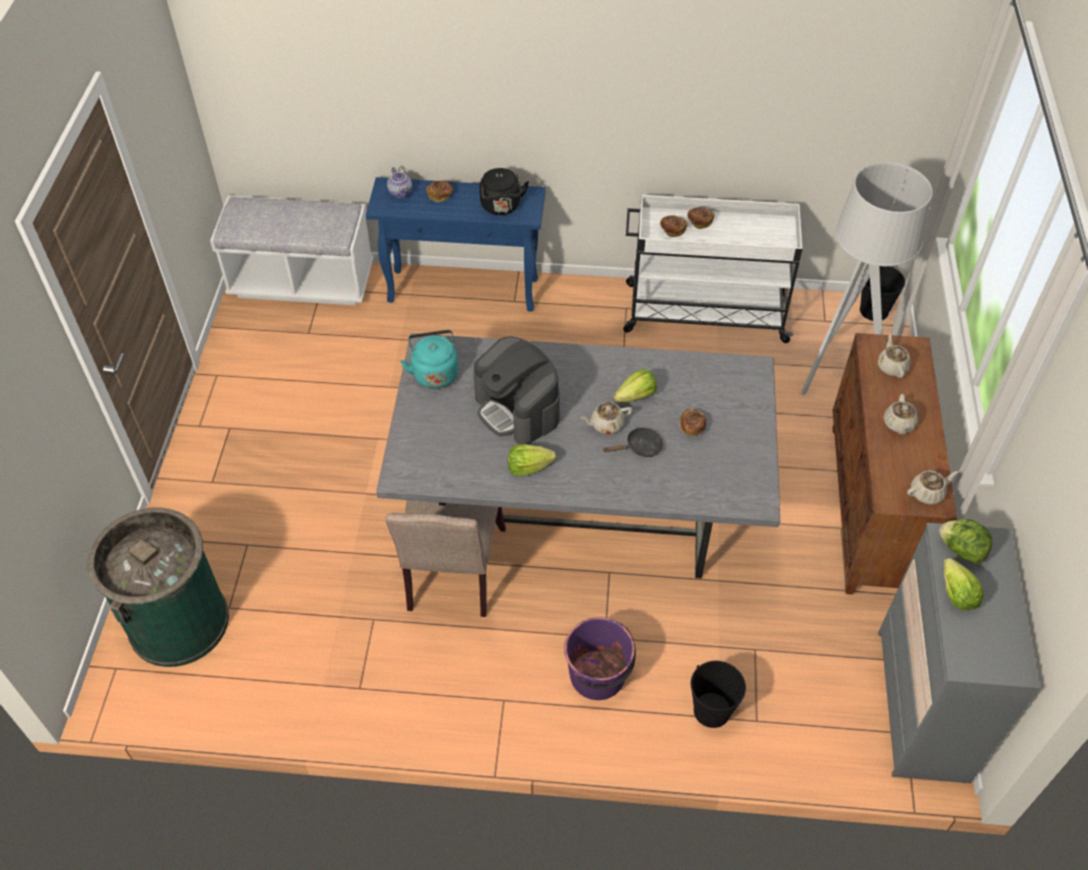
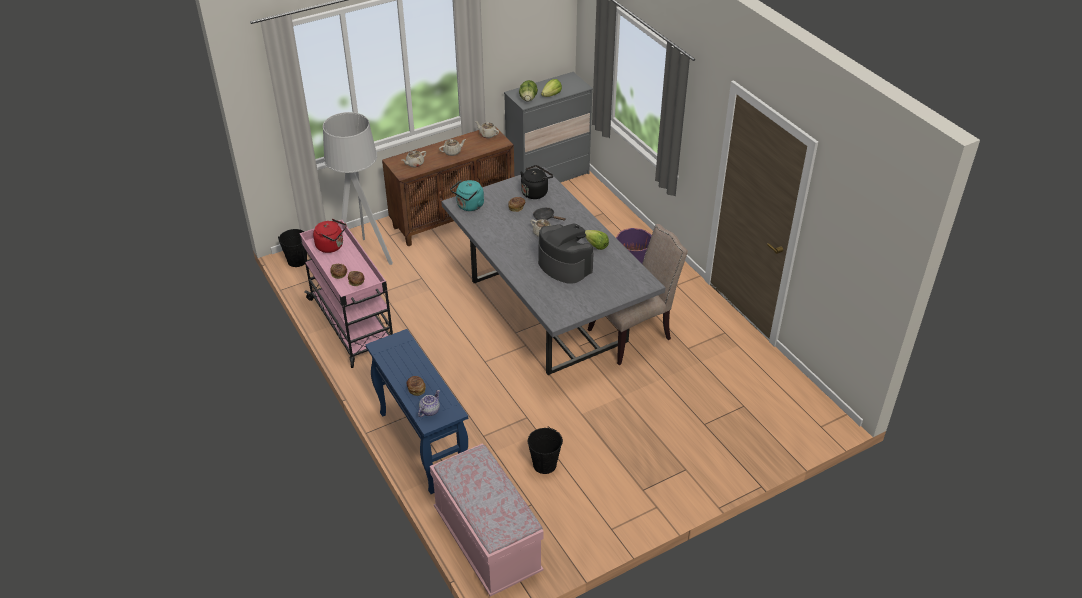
camera: 125 degrees left, 10 degrees down
green trash can [88,507,229,667] -> none
white bench [210,196,374,305] -> pink bench [430,443,544,596]
turquoise kettle [400,330,459,389] -> turquoise kettle moved to [450,180,484,211]
coffee machine [473,336,560,445] -> coffee machine turned 60 degrees counterclockwise [538,223,594,283]
black kettle [479,168,529,215] -> black kettle moved to [520,165,553,199]
lettuce [614,369,657,402] -> none
white cart [623,195,803,343] -> pink cart [299,220,393,368]
black bucket [691,661,746,728] -> black bucket moved to [528,426,563,474]
none -> red kettle [313,219,347,253]

